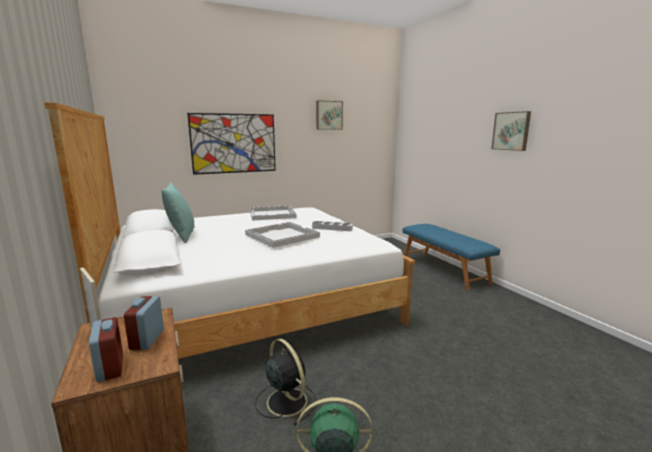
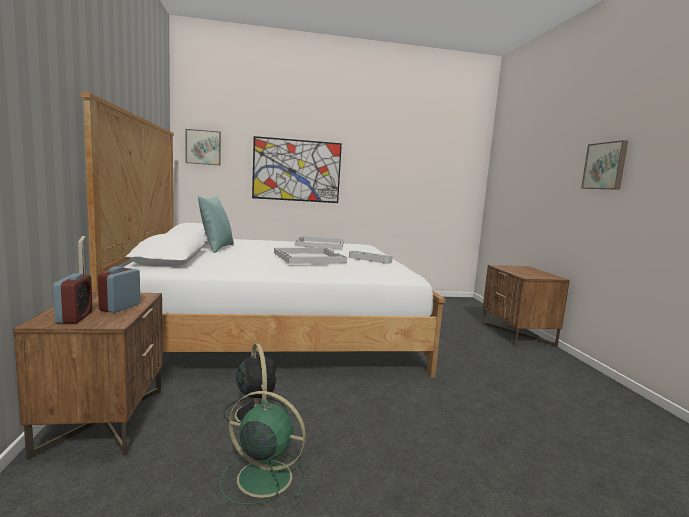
camera: 15 degrees right, 5 degrees down
picture [316,100,343,130] -> picture moved to [186,129,221,165]
blue bench [403,224,500,290] -> brown nightstand [482,265,570,348]

